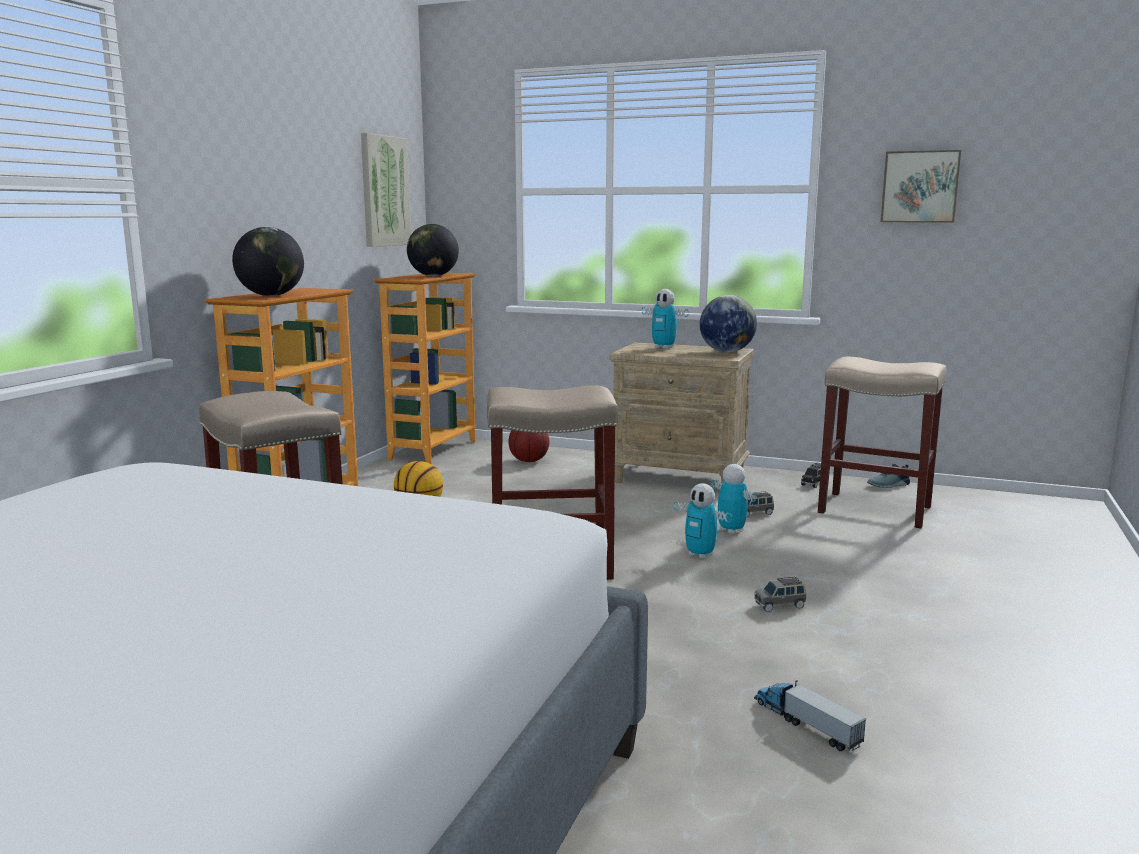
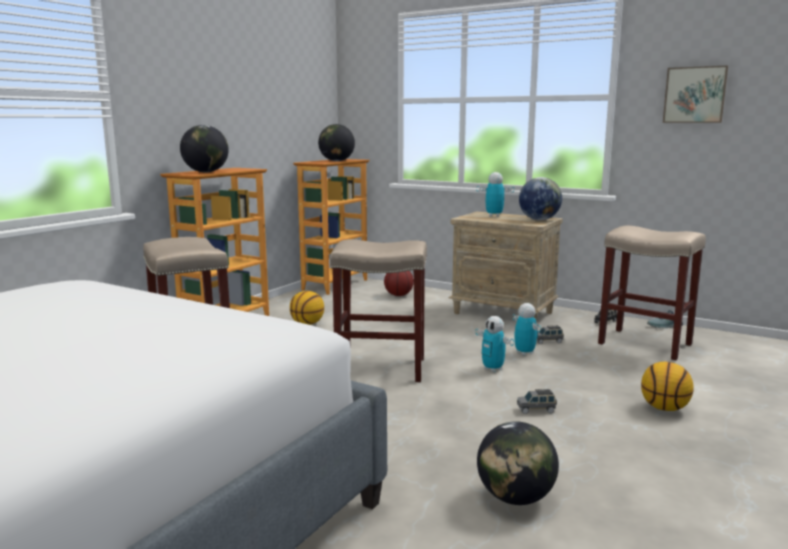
camera: 10 degrees right, 0 degrees up
picture [361,133,411,247] -> none
toy robot [642,289,689,349] -> toy robot turned 150 degrees clockwise [476,172,514,217]
toy truck [754,680,866,752] -> globe [477,421,559,505]
none -> basketball [641,362,694,411]

